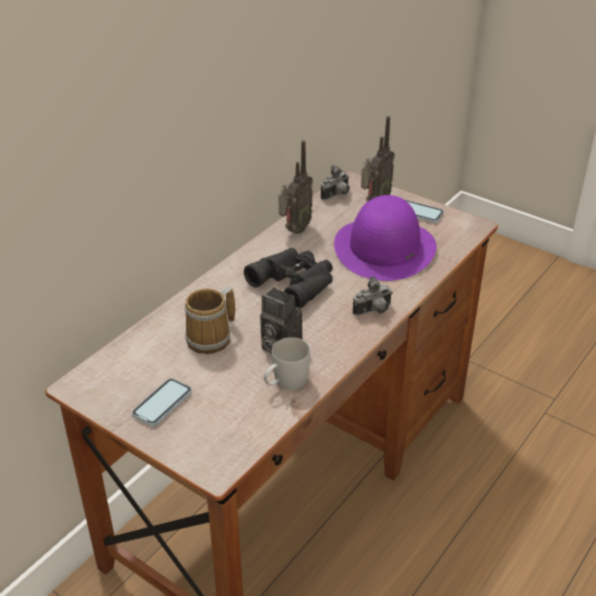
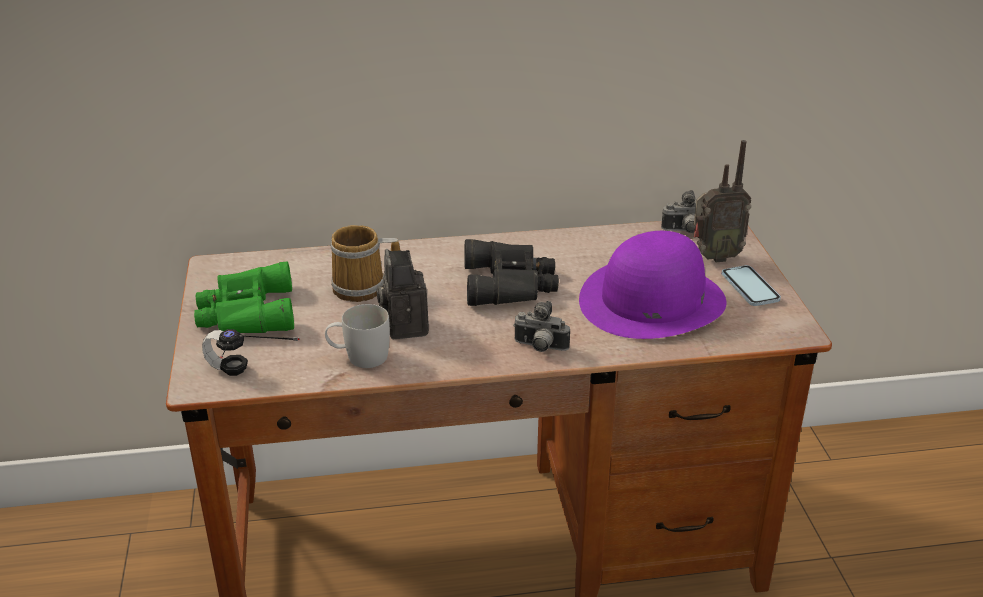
camera: 45 degrees right, 5 degrees down
phone [132,378,192,426] -> green binoculars [194,261,294,333]
radio [279,140,313,234] -> none
none -> headphones [202,329,300,376]

